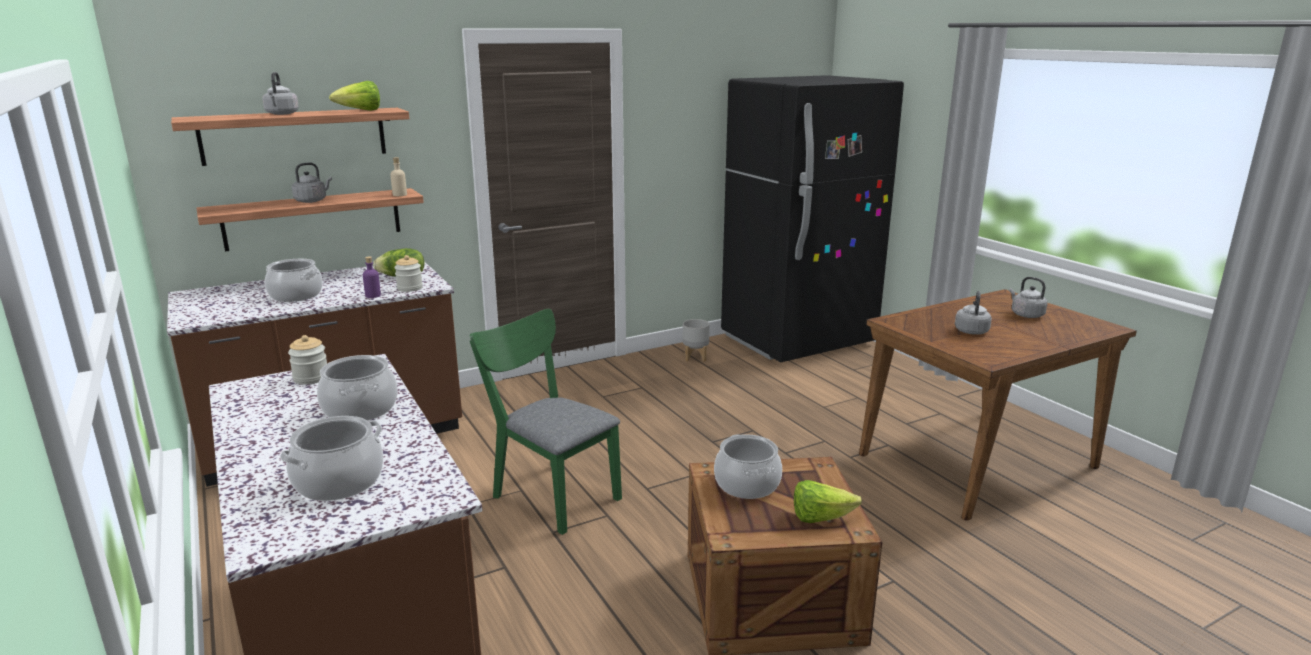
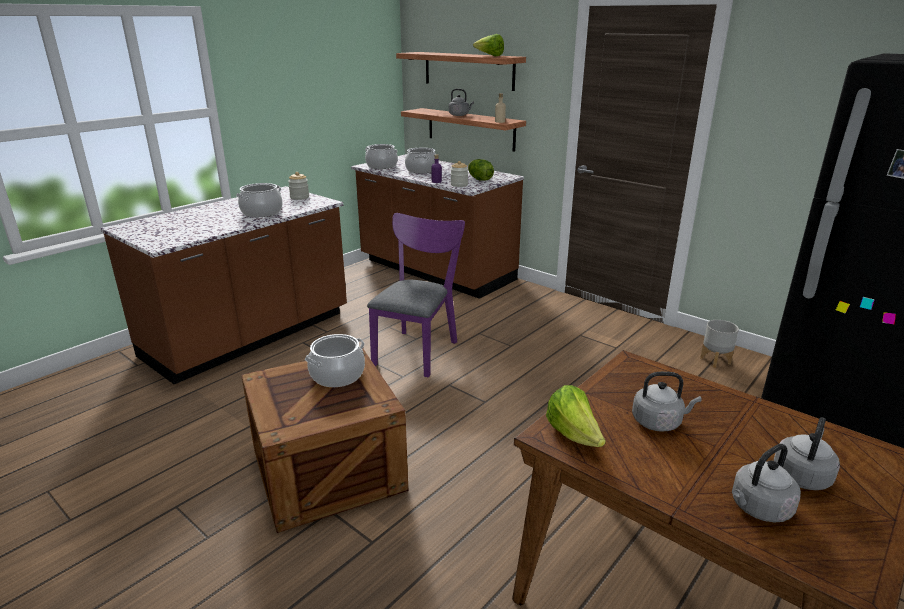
camera: 70 degrees right, 5 degrees up
grey kettle [262,72,299,115] -> grey kettle moved to [732,444,801,523]
cooking pot [280,416,384,501] -> cooking pot moved to [365,144,398,169]
green chair [470,309,622,535] -> purple chair [367,213,465,378]
lettuce [794,480,862,523] -> lettuce moved to [546,385,606,447]

